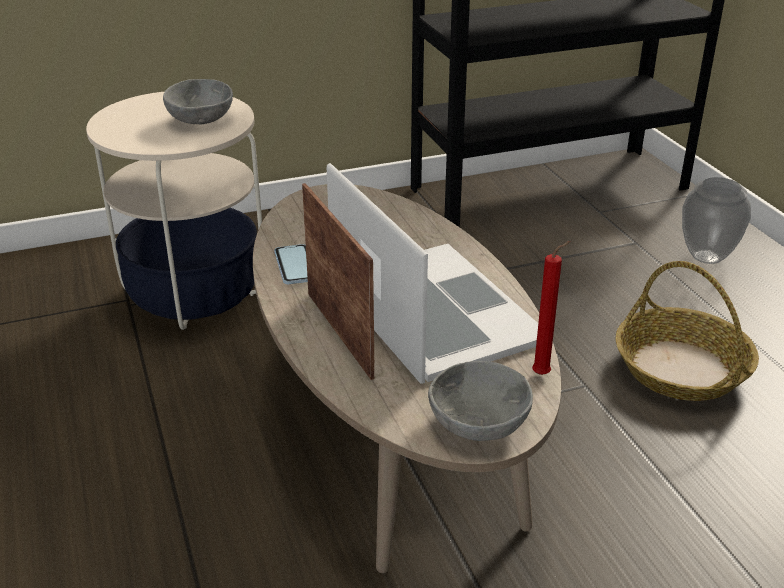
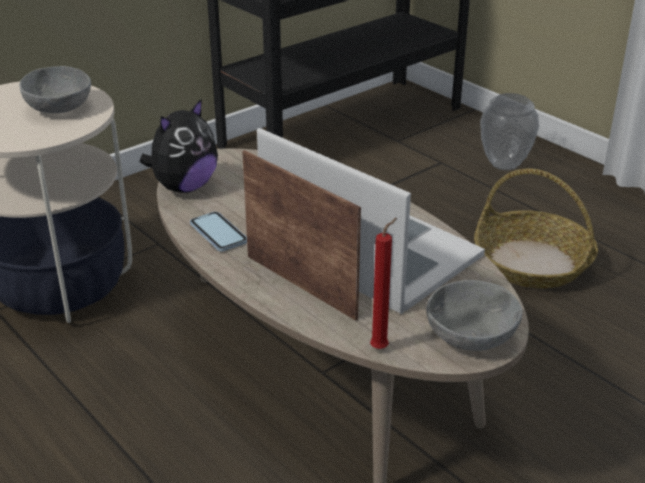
camera: 20 degrees left, 0 degrees up
red candle [532,241,571,375] -> red candle moved to [370,218,397,349]
none -> plush toy [140,98,218,193]

